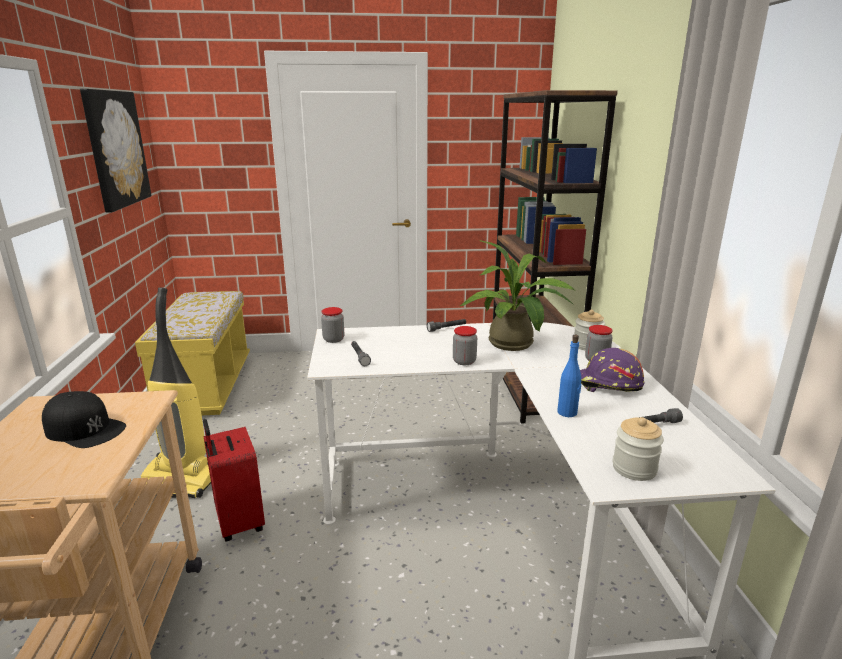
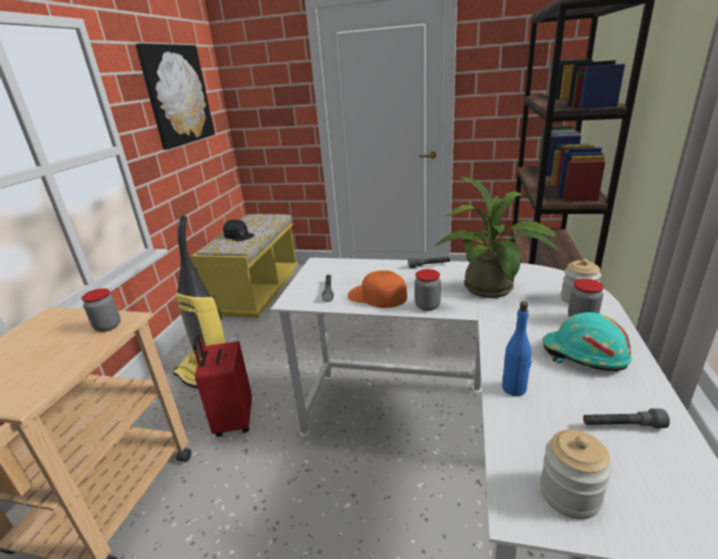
camera: 20 degrees right, 5 degrees up
black cap [42,391,126,448] -> black cap moved to [223,220,254,241]
jar [321,307,344,343] -> jar moved to [81,288,121,332]
purple hard hat [580,348,645,392] -> turquoise hard hat [543,312,631,371]
none -> orange cap [348,270,407,308]

